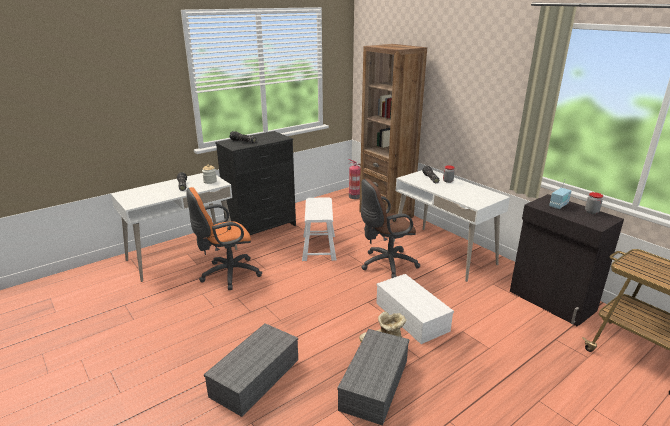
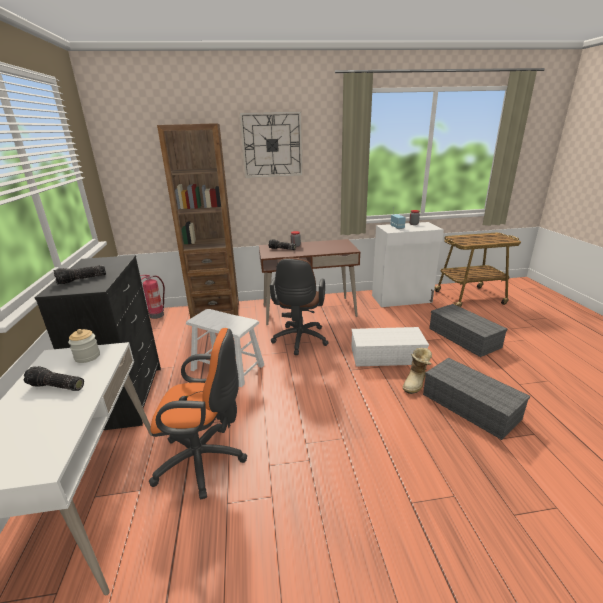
camera: 60 degrees left, 0 degrees up
orange office chair [187,187,262,290] -> orange office chair turned 90 degrees counterclockwise [149,328,247,499]
grey storage box [204,323,298,417] -> grey storage box moved to [429,304,507,357]
white desk [393,170,510,282] -> brown desk [259,239,360,325]
black cabinet [510,194,624,326] -> white cabinet [372,222,444,307]
none -> wall clock [239,111,303,178]

